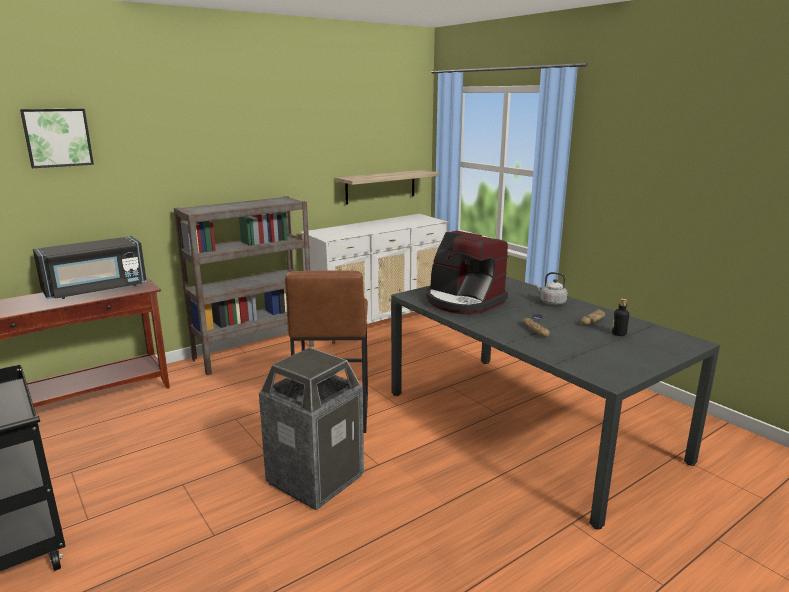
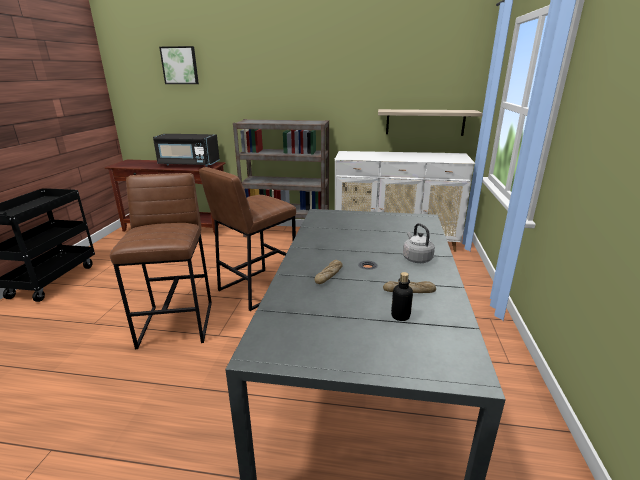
camera: 45 degrees right, 5 degrees up
trash can [259,347,364,511] -> brown stool [110,173,212,349]
coffee machine [426,231,508,315] -> none

